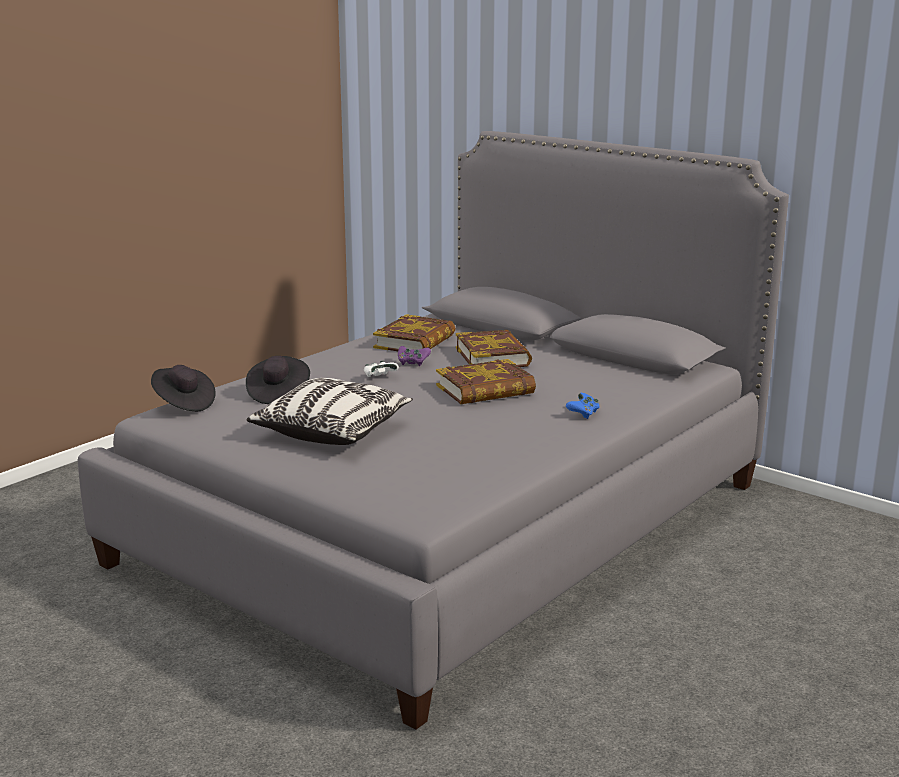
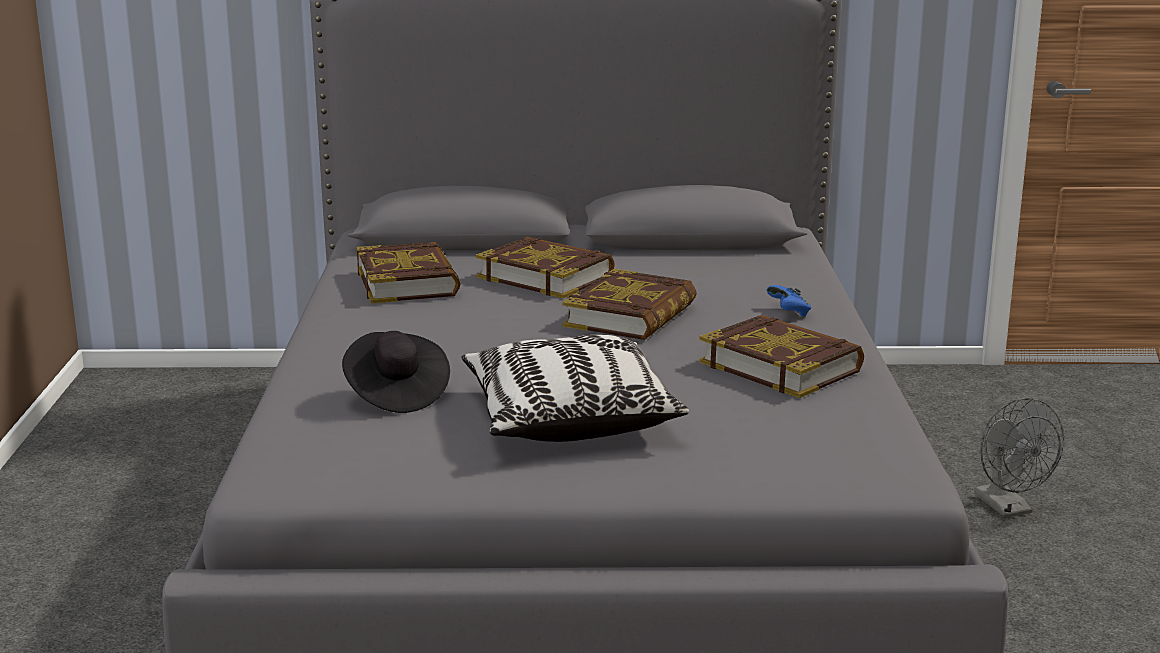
camera: 40 degrees left, 0 degrees up
black hat [151,365,216,411] -> none
white game controller [364,361,399,377] -> none
purple game controller [398,346,431,366] -> none
none -> book [699,315,864,398]
none -> grey fan [974,398,1064,518]

